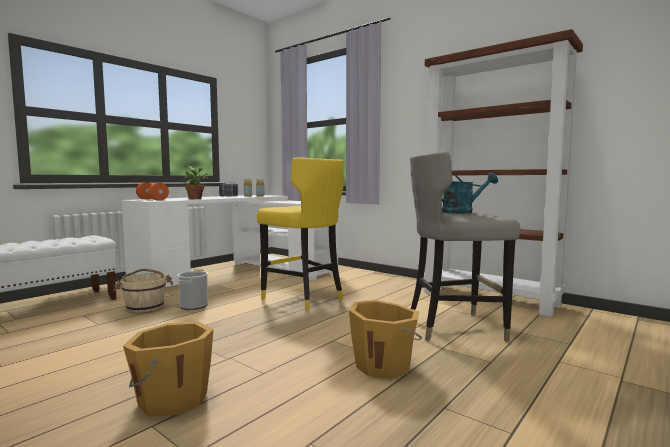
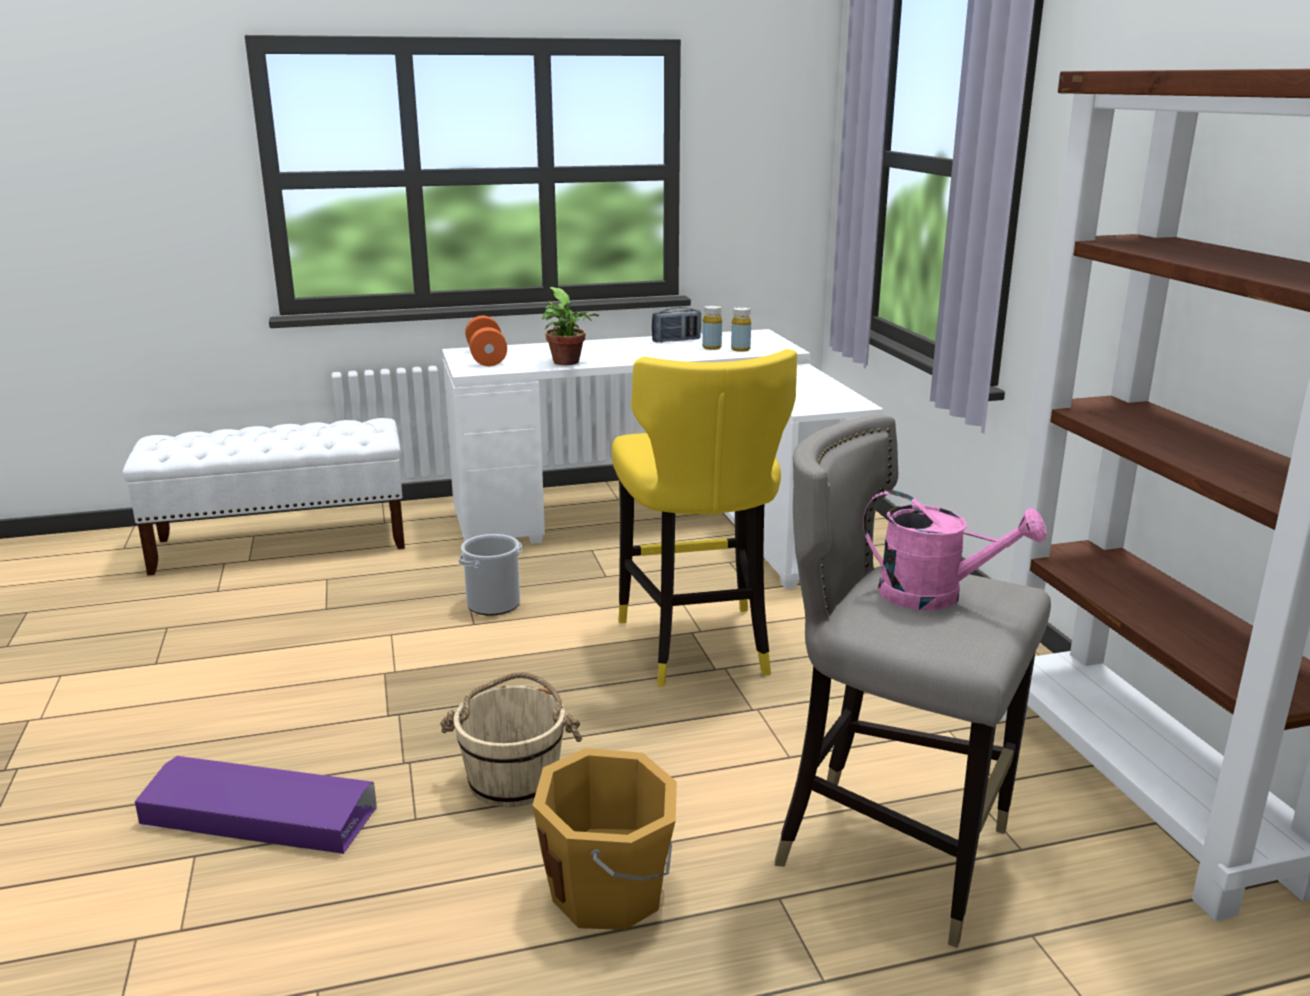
camera: 35 degrees right, 15 degrees up
beige bucket [114,269,174,313] -> beige bucket moved to [440,672,582,807]
orange bucket [123,321,214,416] -> purple storage box [135,756,377,854]
turquoise watering can [442,172,498,214] -> pink watering can [863,490,1047,610]

